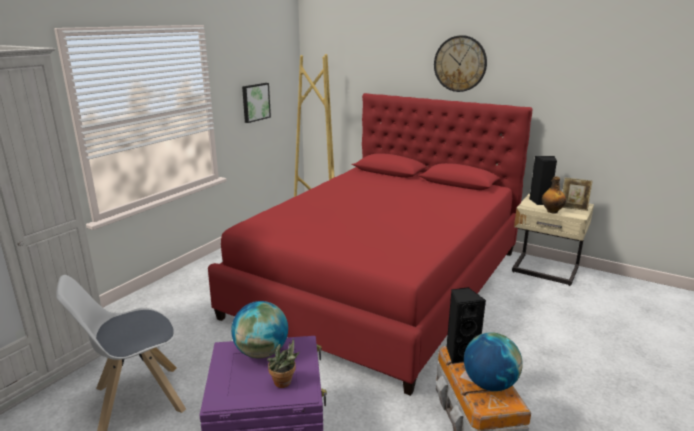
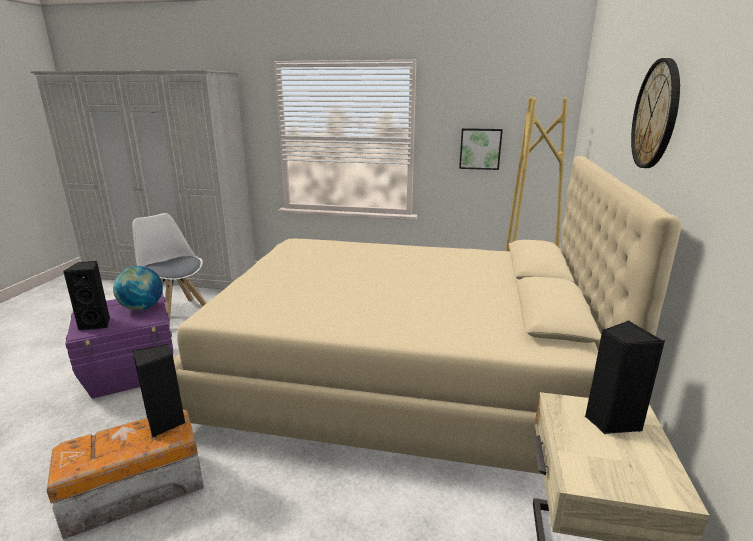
camera: 70 degrees right, 0 degrees up
red bed [208,93,533,396] -> beige bed [173,156,681,474]
potted plant [267,338,300,388] -> black speaker [63,261,110,331]
globe [464,332,523,391] -> none
bottle [542,177,566,214] -> none
picture frame [562,177,593,211] -> none

